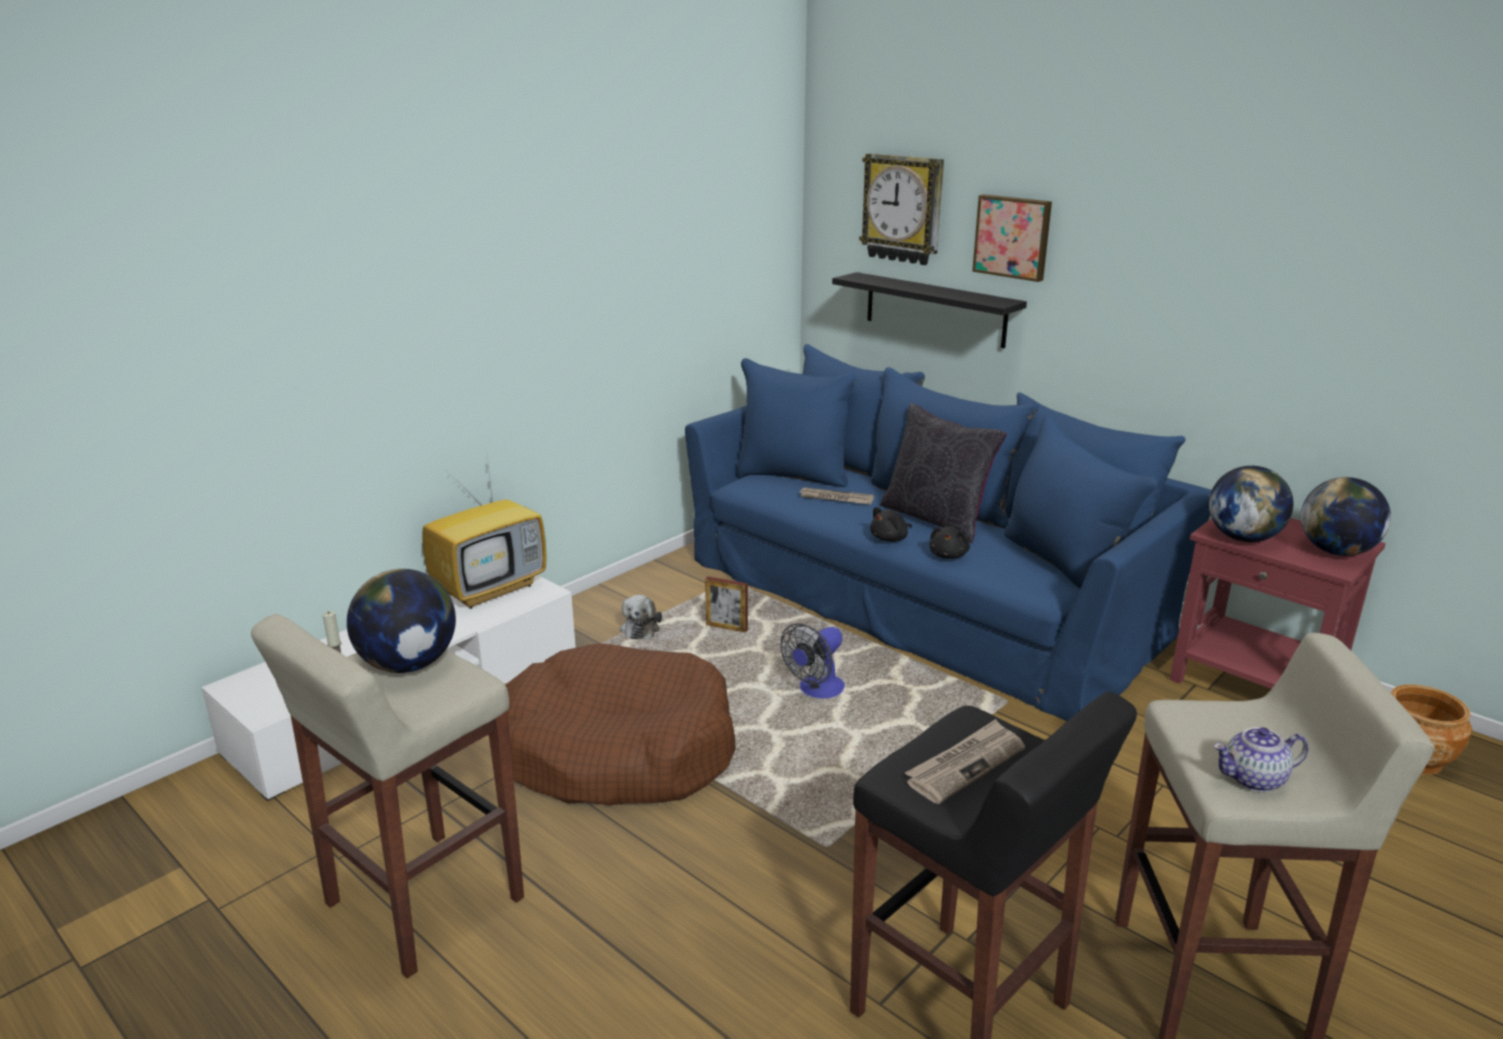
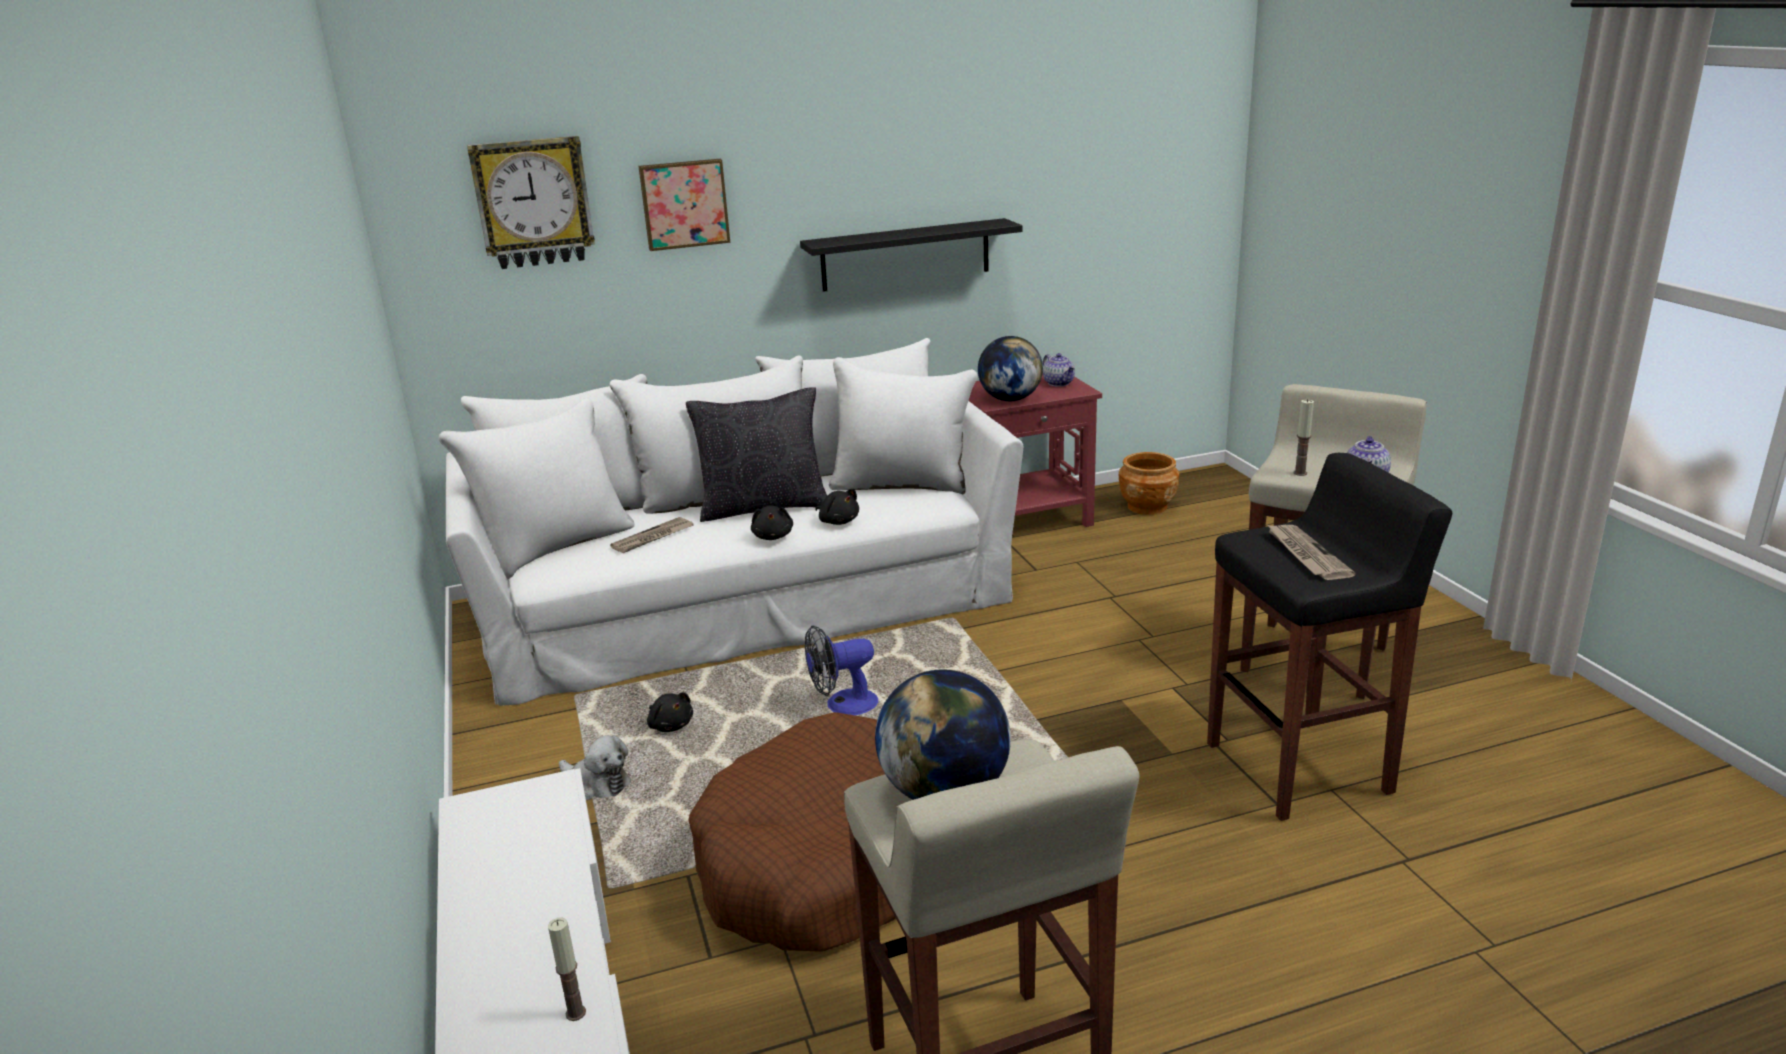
camera: 60 degrees left, 0 degrees up
television [422,455,547,609] -> none
blue sofa [685,344,1212,721] -> white sofa [439,338,1023,706]
picture frame [705,576,748,633] -> black plush toy [647,692,693,732]
fan [781,623,845,699] -> fan turned 90 degrees clockwise [805,625,878,715]
black shelf [832,272,1027,348] -> black shelf moved to [800,218,1022,292]
globe [1301,477,1391,556] -> teapot [1043,353,1075,387]
none -> candle [1293,399,1314,476]

